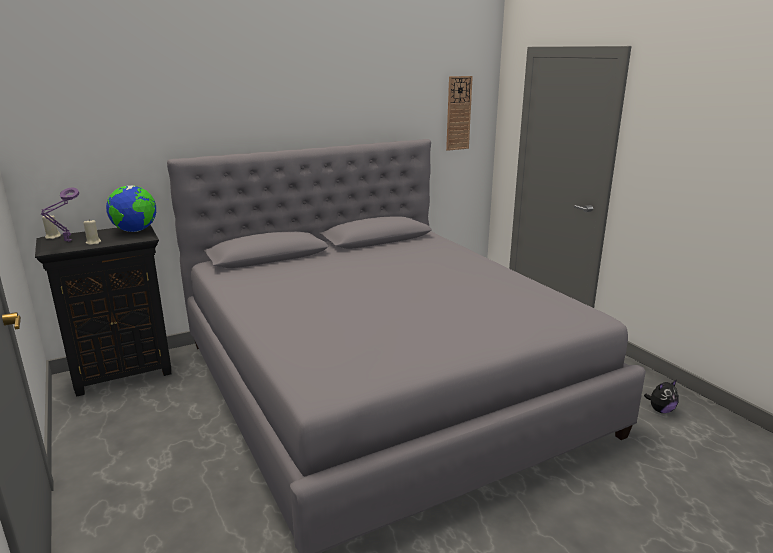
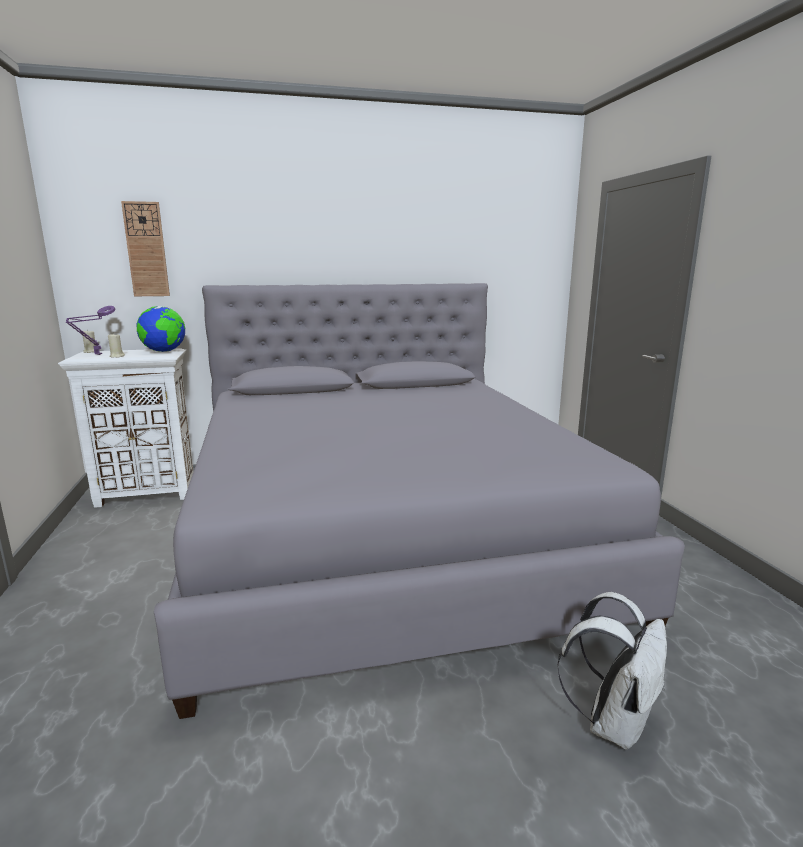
camera: 15 degrees right, 5 degrees down
black cabinet [35,225,171,397] -> white cabinet [58,348,194,508]
wall clock [446,76,473,151] -> wall clock moved to [121,201,170,296]
plush toy [644,380,679,413] -> none
none -> white backpack [557,592,667,750]

